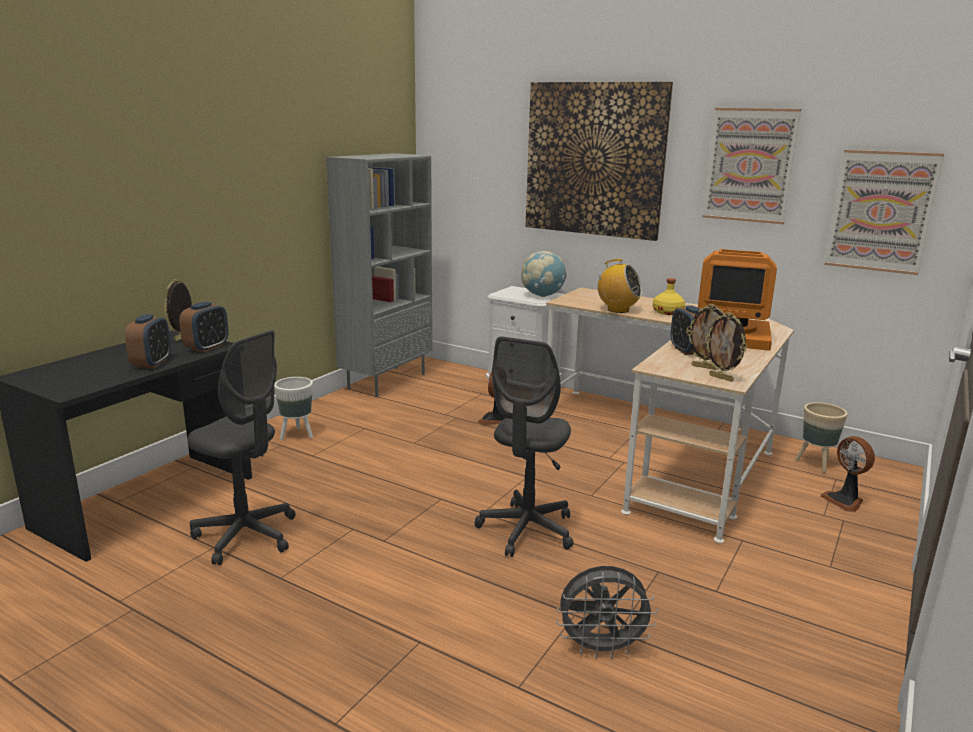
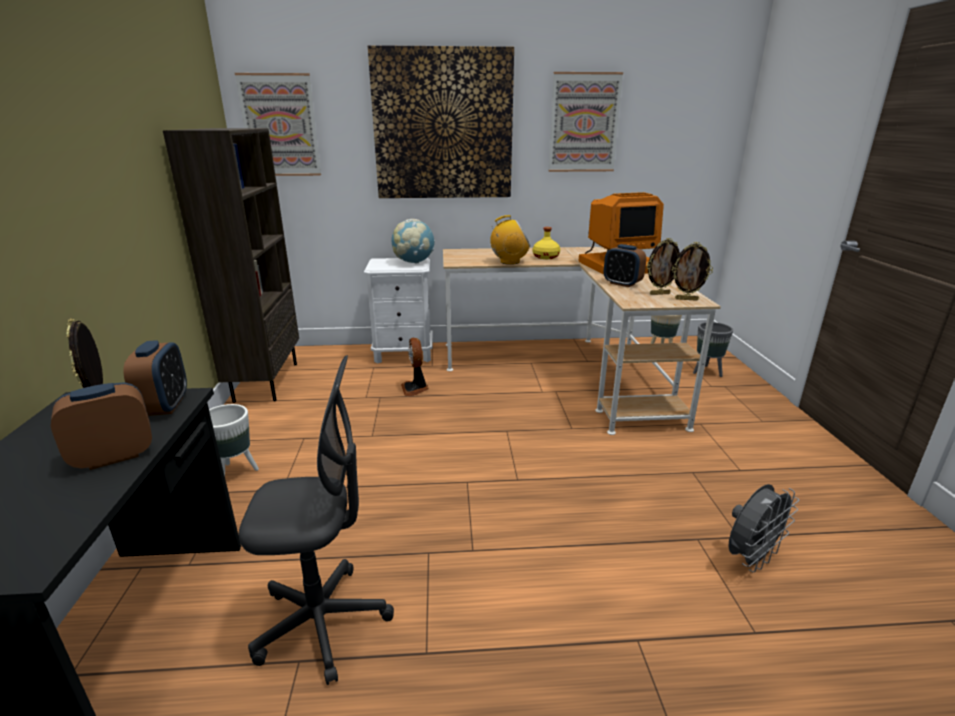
camera: 35 degrees left, 5 degrees up
alarm clock [125,314,171,368] -> alarm clock turned 90 degrees counterclockwise [51,382,152,470]
grey bookcase [326,153,432,397] -> brown bookcase [163,128,299,403]
grey office chair [475,337,574,557] -> none
fan [820,436,875,512] -> grey planter [693,322,733,377]
picture [824,150,944,275] -> picture moved to [235,73,321,176]

